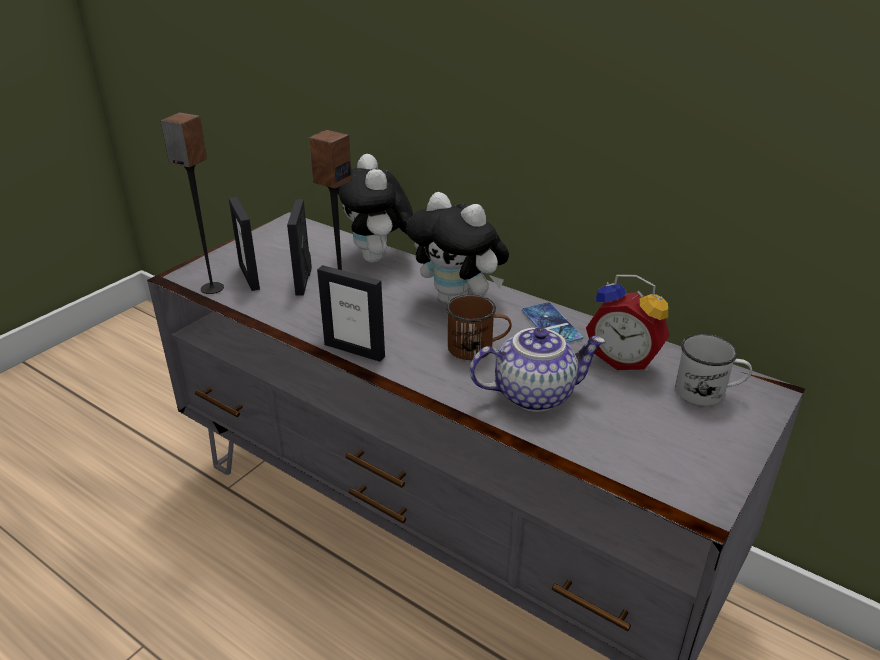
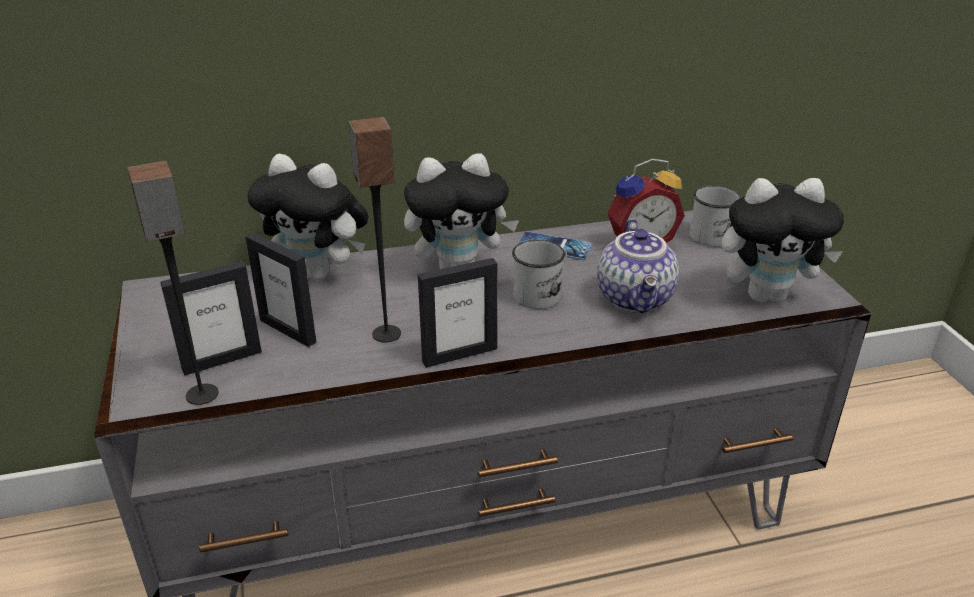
camera: 50 degrees left, 0 degrees up
picture frame [229,197,260,291] -> picture frame turned 45 degrees counterclockwise [160,261,262,376]
brown mug [446,294,511,360] -> white mug [512,240,567,309]
teapot [470,327,606,412] -> teapot turned 150 degrees clockwise [597,218,679,313]
none -> plush toy [722,178,844,303]

